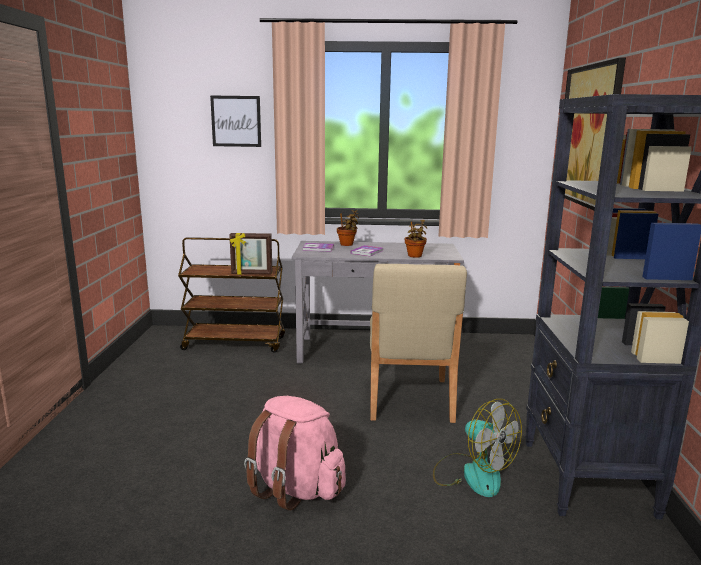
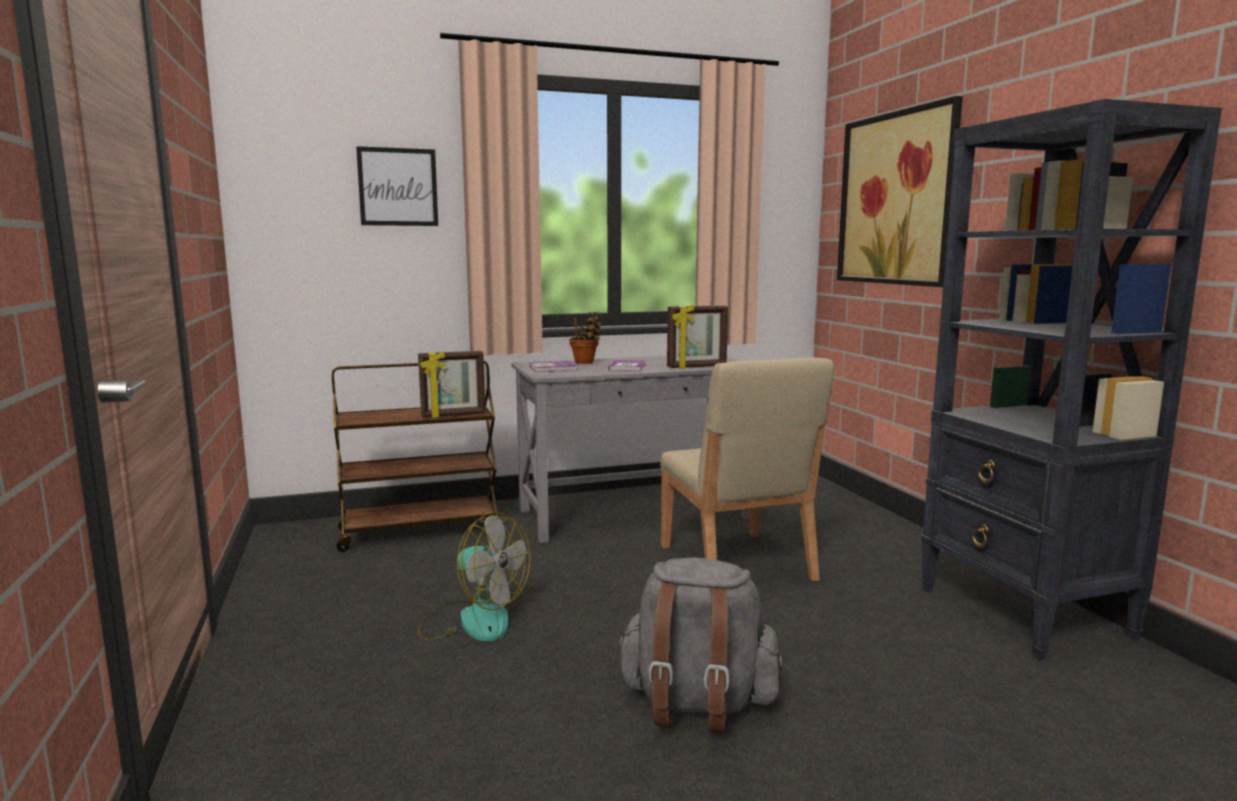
camera: 20 degrees left, 5 degrees down
pink backpack [244,396,346,511] -> grey backpack [617,557,783,733]
potted plant [404,220,427,258] -> picture frame [667,304,728,369]
fan [433,399,522,497] -> fan moved to [418,512,530,641]

